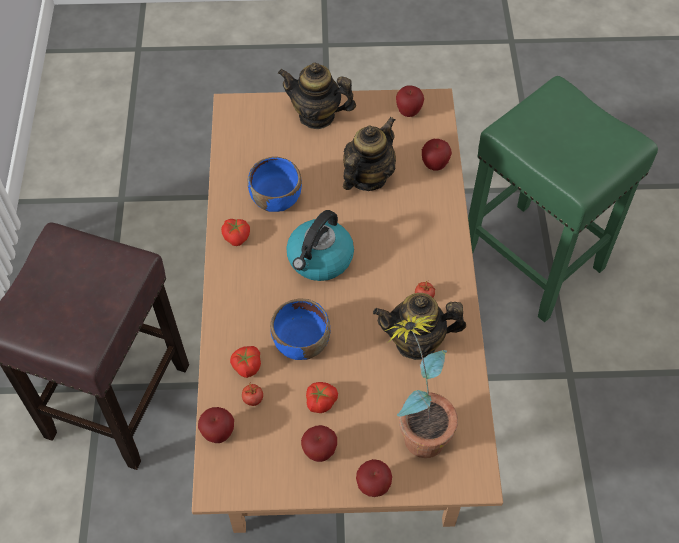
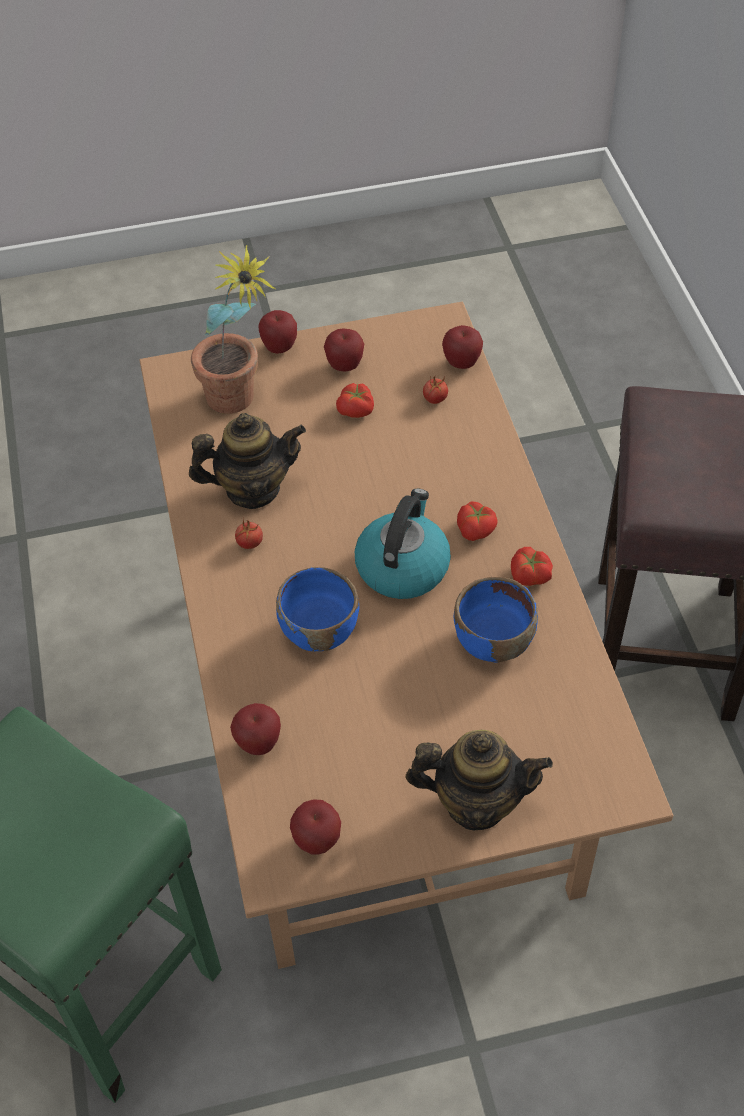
camera: 170 degrees right, 5 degrees down
tomato [230,346,261,378] -> tomato moved to [457,501,498,541]
blue bowl [270,298,330,360] -> blue bowl moved to [276,567,359,651]
teapot [343,117,396,191] -> none

